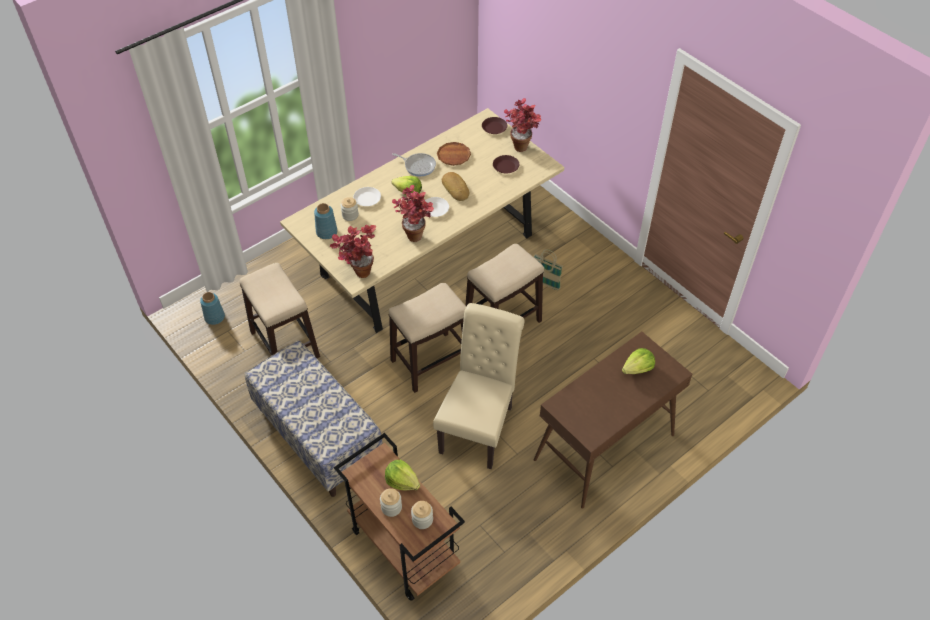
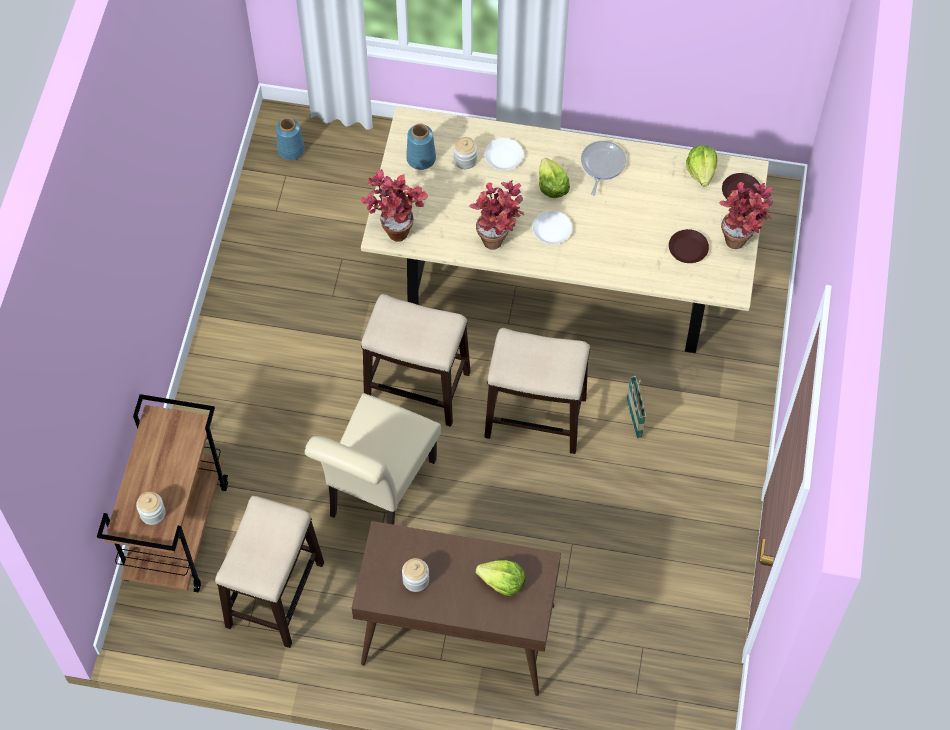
camera: 50 degrees right, 10 degrees up
stool [239,263,320,358] -> stool moved to [215,496,324,648]
bench [245,341,383,497] -> none
jar [380,488,402,517] -> jar moved to [402,558,429,592]
lettuce [385,460,420,490] -> lettuce moved to [686,145,717,186]
frying pan [392,153,436,176] -> frying pan turned 150 degrees counterclockwise [581,141,626,196]
beige chair [433,303,525,469] -> beige chair turned 135 degrees clockwise [305,393,441,525]
brown plate [437,142,471,166] -> none
bread [442,172,470,201] -> none

